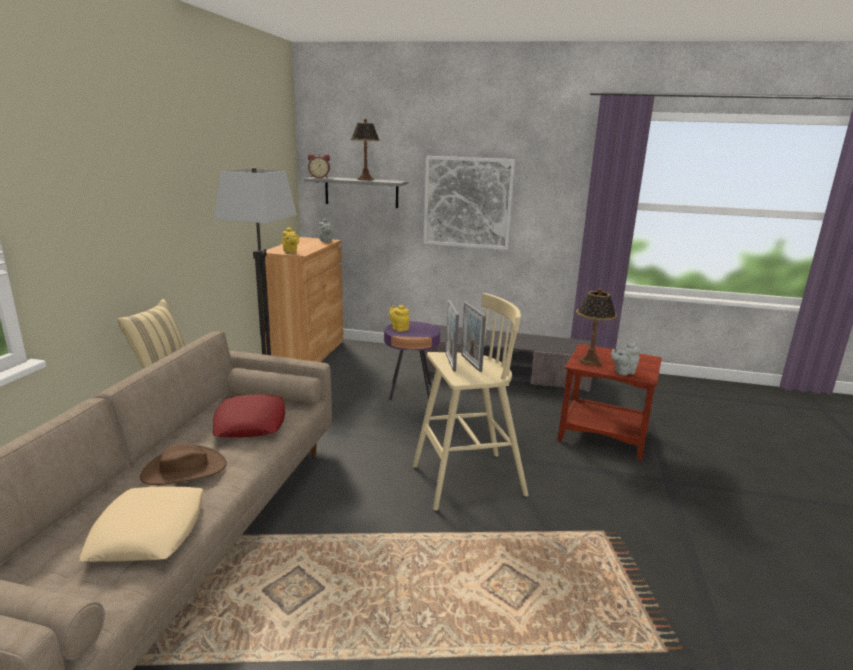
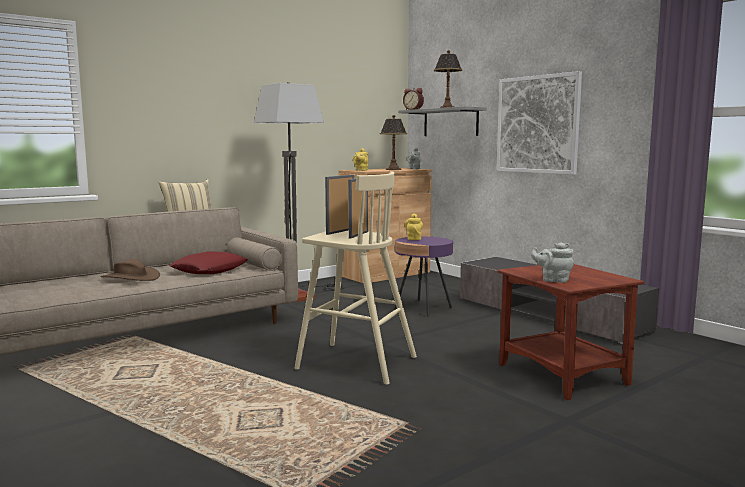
camera: 40 degrees right, 10 degrees down
beige pillow [79,487,203,562] -> none
table lamp [576,288,617,366] -> table lamp moved to [380,115,407,170]

